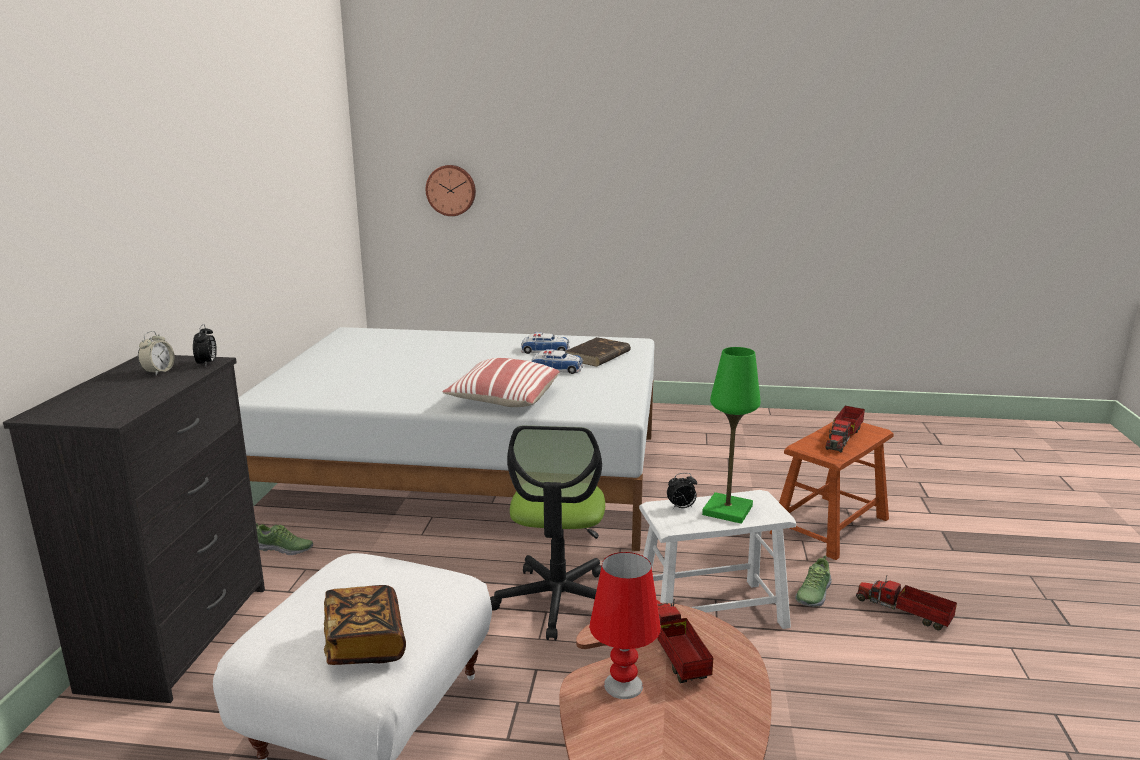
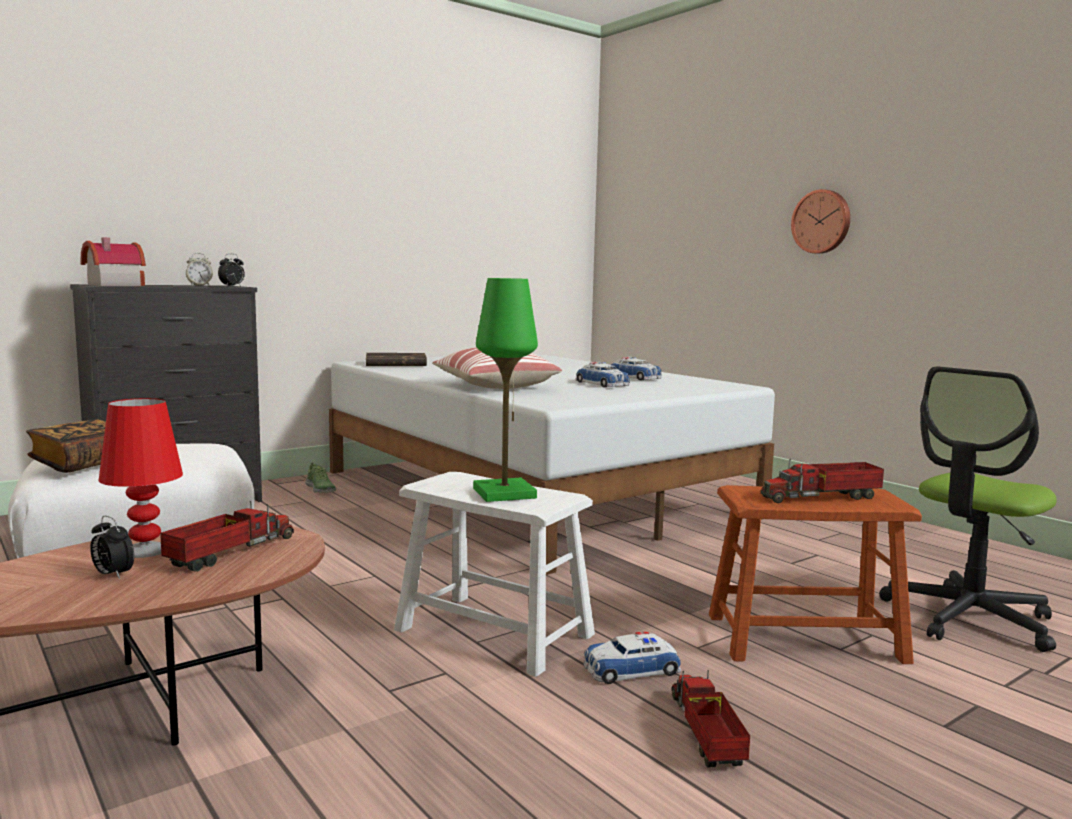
camera: 45 degrees right, 10 degrees down
wall clock [426,165,476,216] -> wall clock moved to [791,189,850,254]
office chair [490,425,605,640] -> office chair moved to [879,366,1057,652]
brown book [566,337,631,366] -> brown book moved to [366,353,427,366]
alarm clock [667,473,697,509] -> alarm clock moved to [90,516,134,579]
shoe [795,556,832,607] -> toy car [584,632,681,684]
none -> toy house [80,237,146,286]

